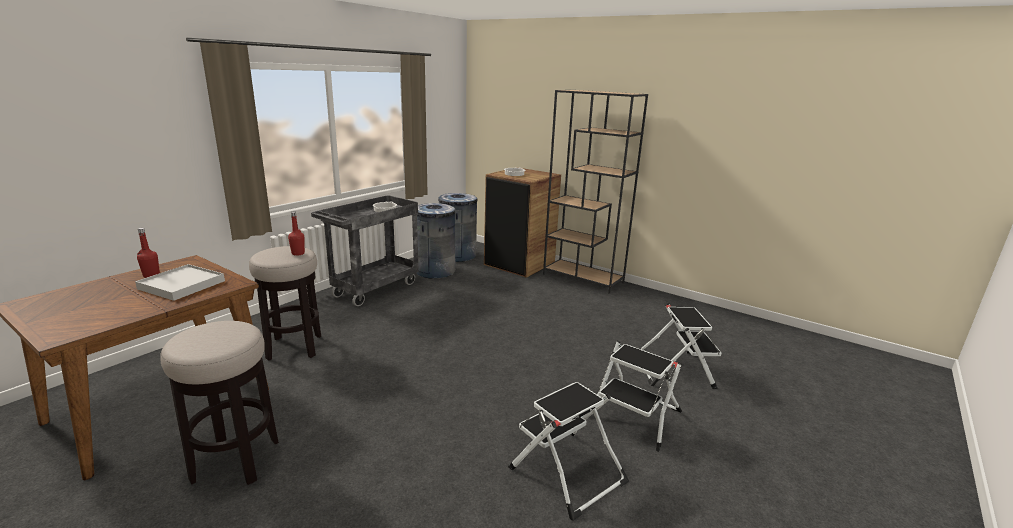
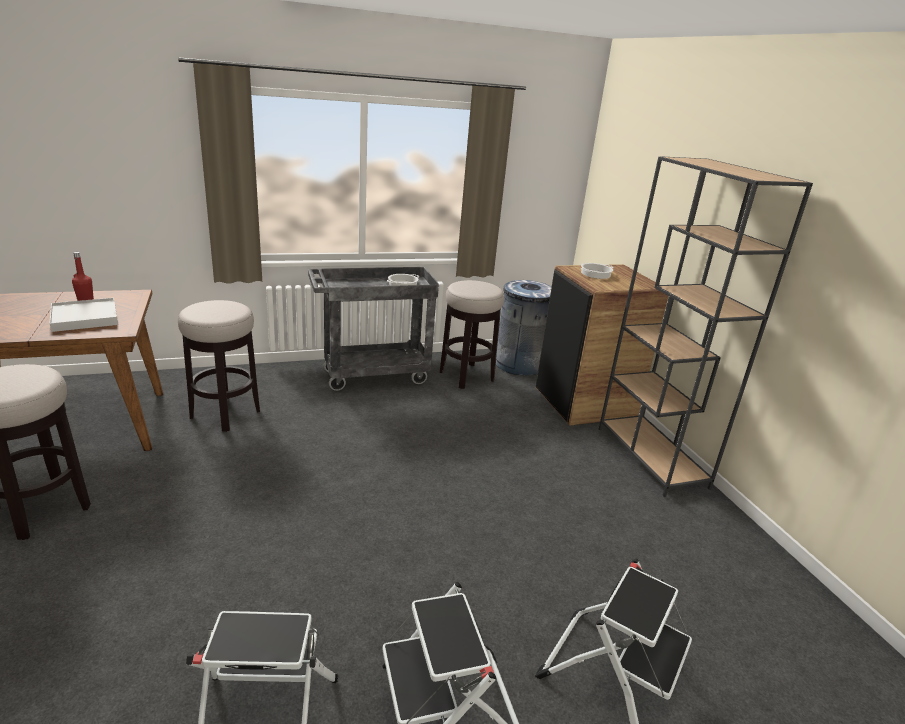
camera: 35 degrees right, 5 degrees up
red bottle [288,212,305,256] -> none
grey trash can [416,203,456,278] -> stool [440,280,504,389]

